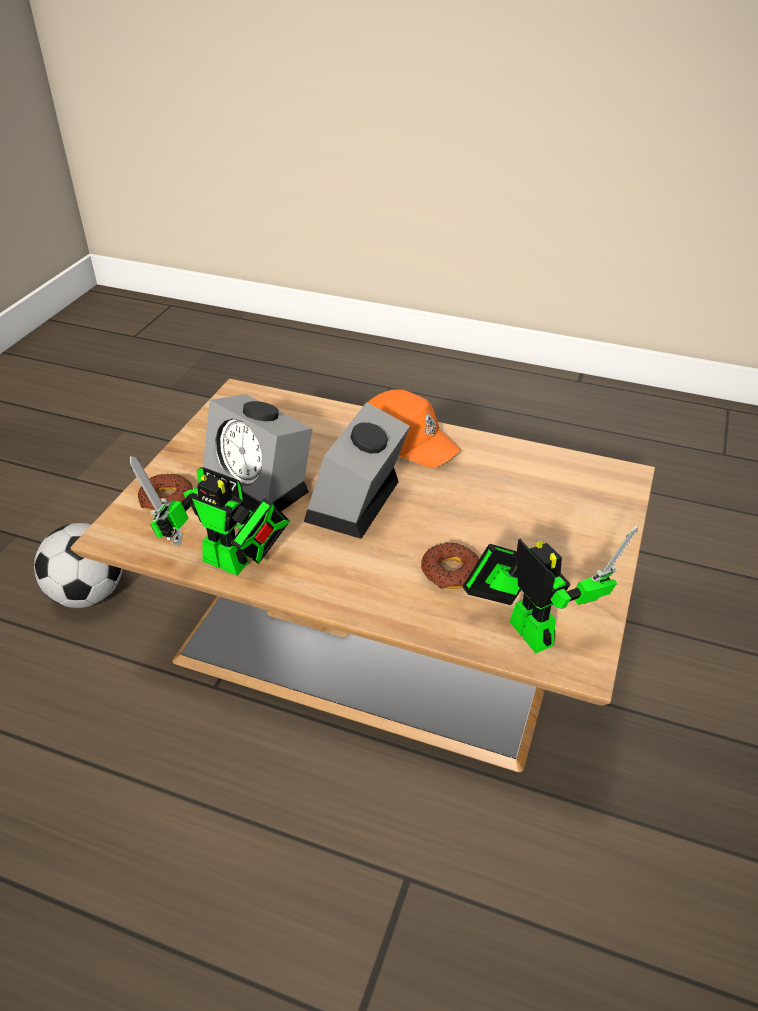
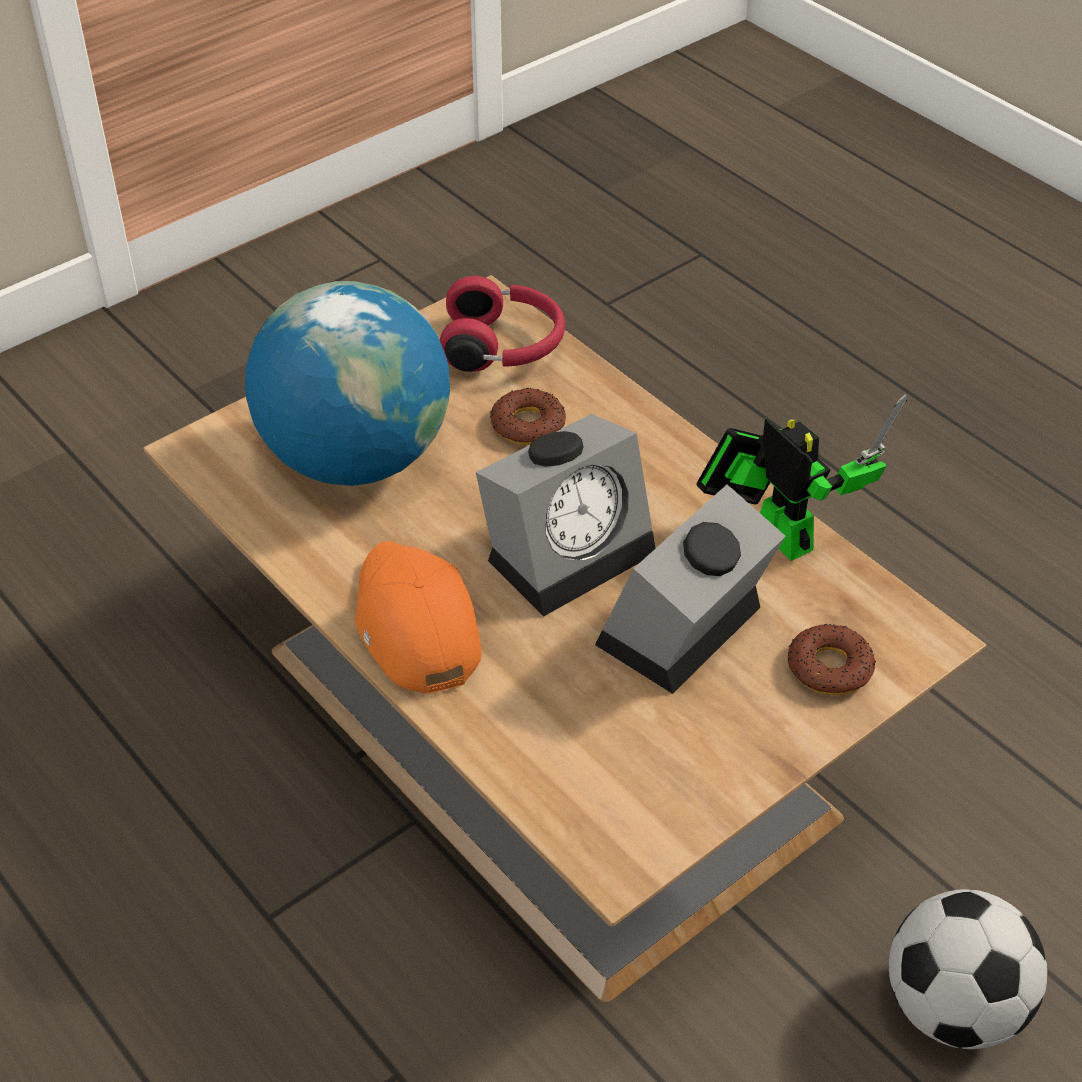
camera: 150 degrees left, 5 degrees up
alarm clock [203,394,313,512] -> alarm clock turned 120 degrees counterclockwise [595,484,786,694]
toy robot [463,526,638,653] -> red headphones [440,276,565,372]
none -> globe [245,281,450,486]

